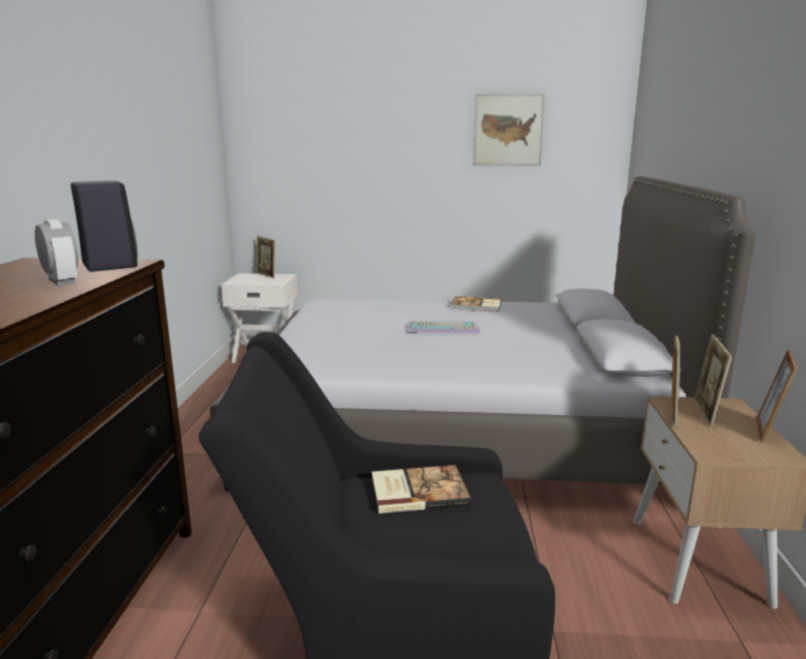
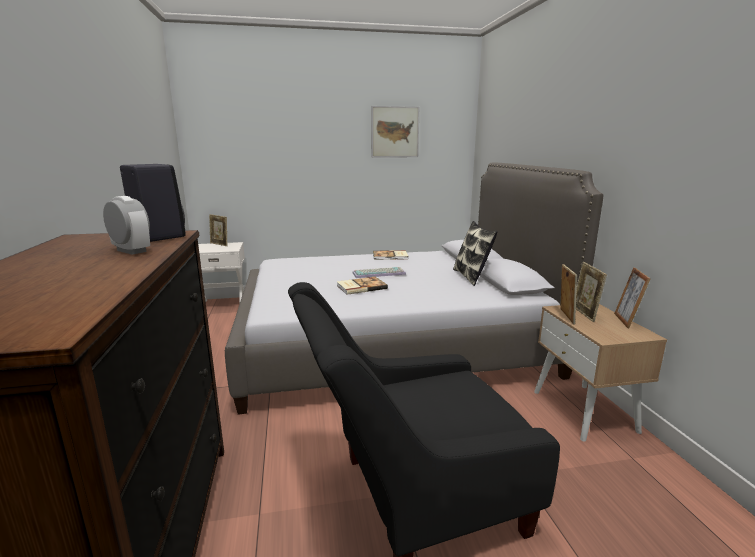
camera: 15 degrees left, 0 degrees up
book [372,465,471,514] -> book moved to [337,277,388,295]
none -> pillow [453,221,497,286]

